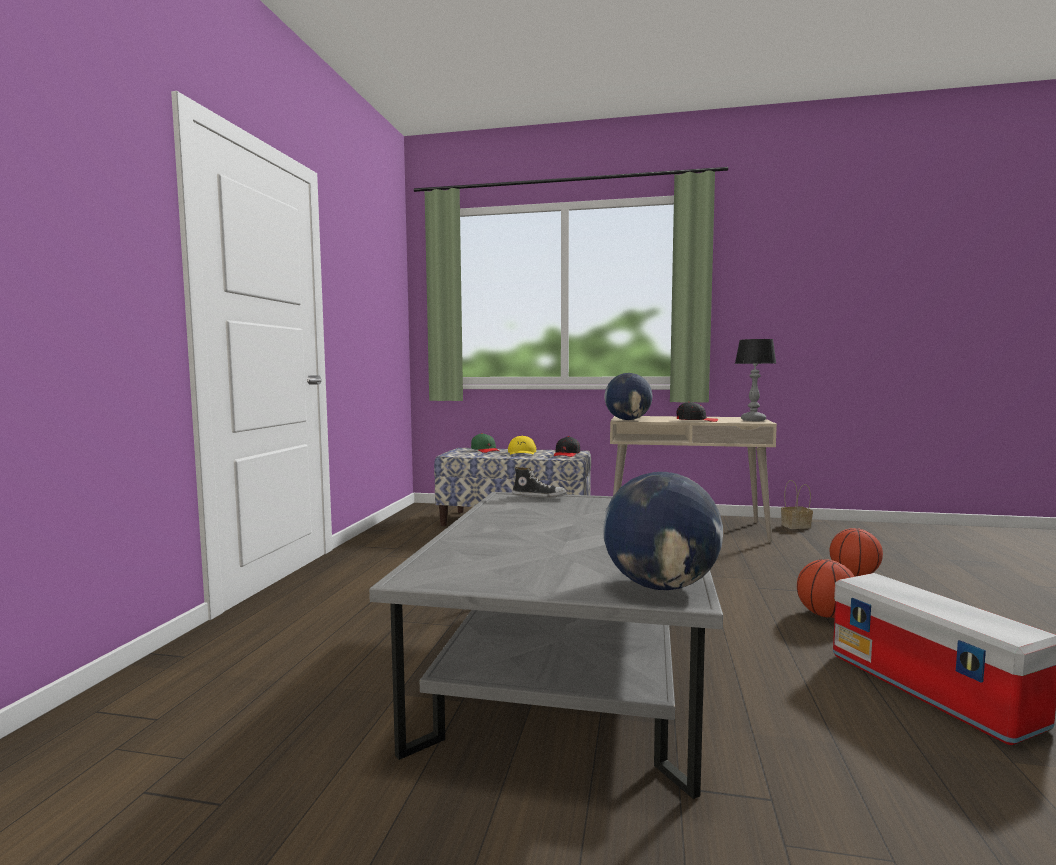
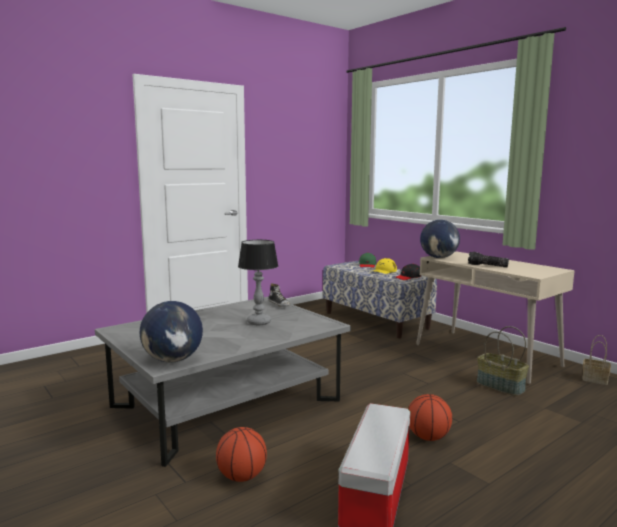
camera: 40 degrees right, 5 degrees up
black cap [677,402,718,422] -> flashlight [468,252,509,267]
table lamp [735,339,776,421] -> table lamp moved to [238,240,278,325]
basketball [830,528,883,576] -> basketball moved to [216,427,267,482]
none -> basket [477,326,529,396]

